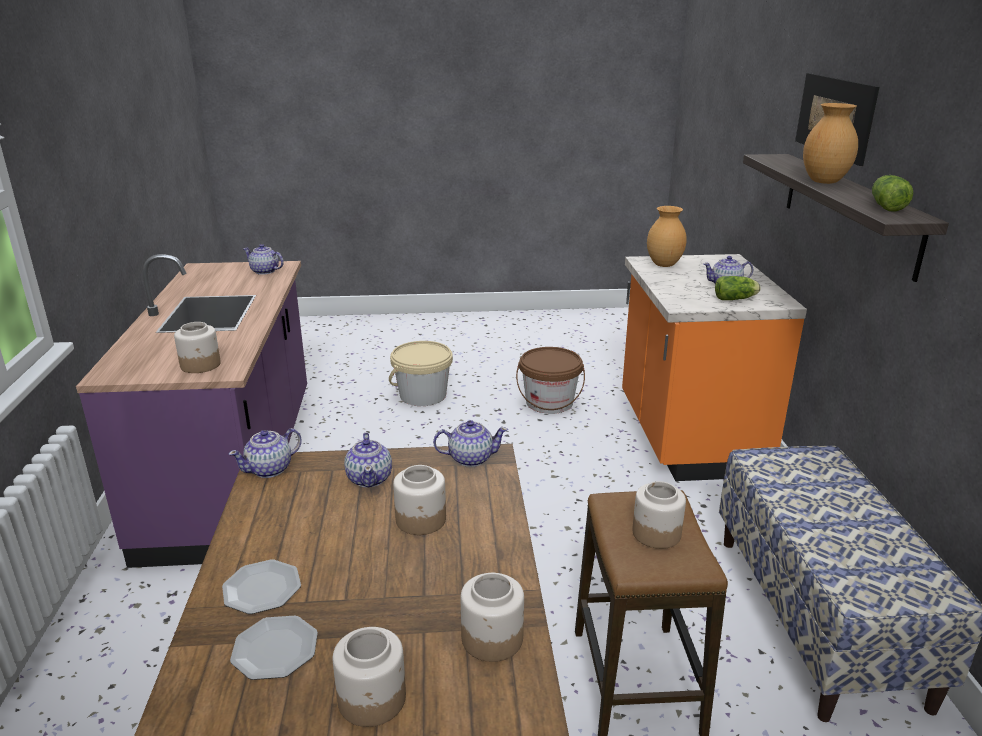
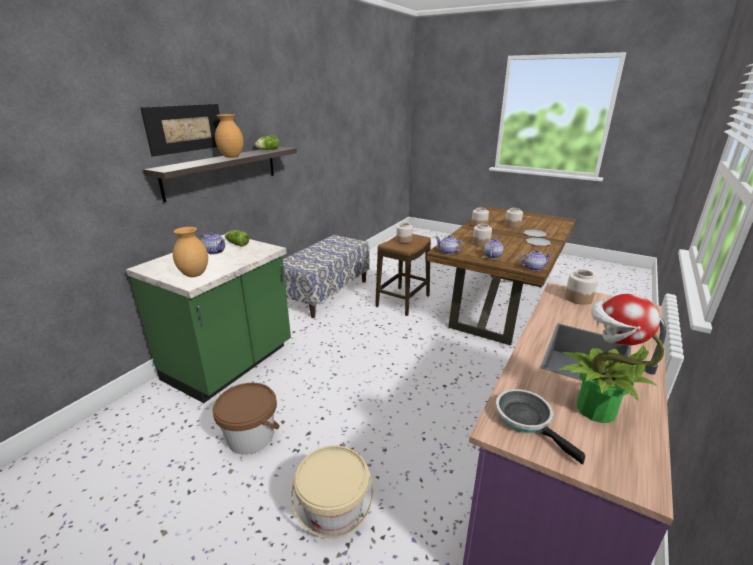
camera: 145 degrees left, 0 degrees up
teapot [243,244,284,275] -> frying pan [496,389,585,465]
orange counter [622,254,807,481] -> green counter [126,234,291,403]
none -> potted plant [559,294,664,423]

